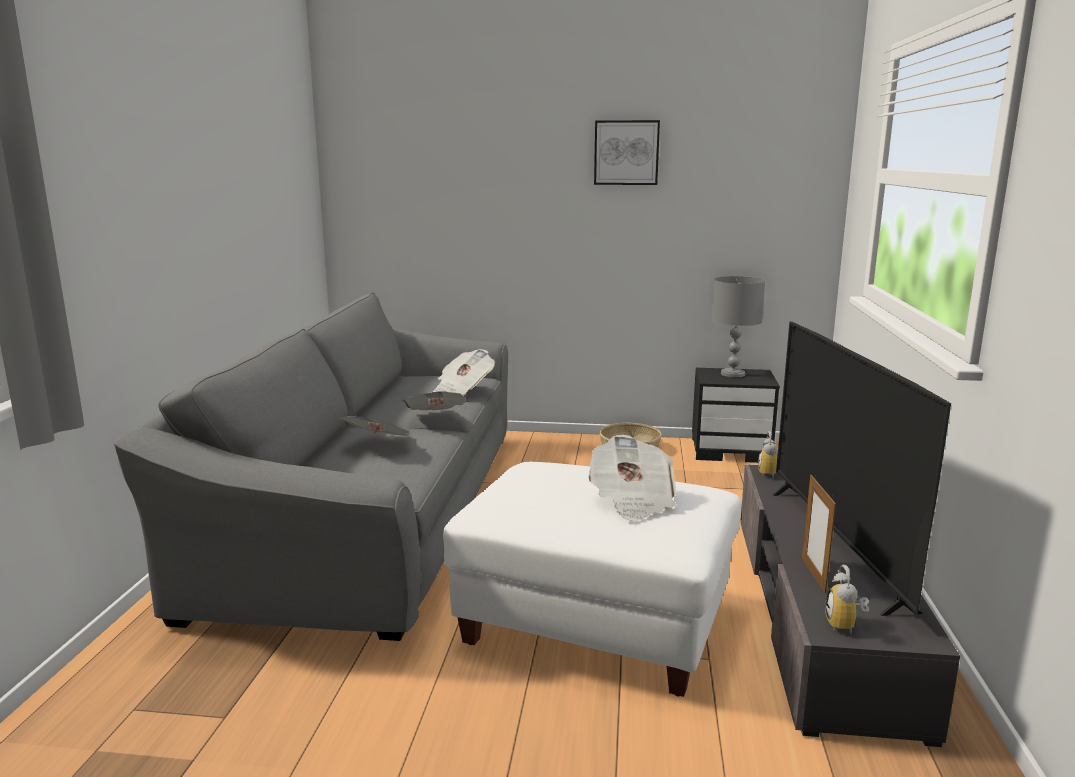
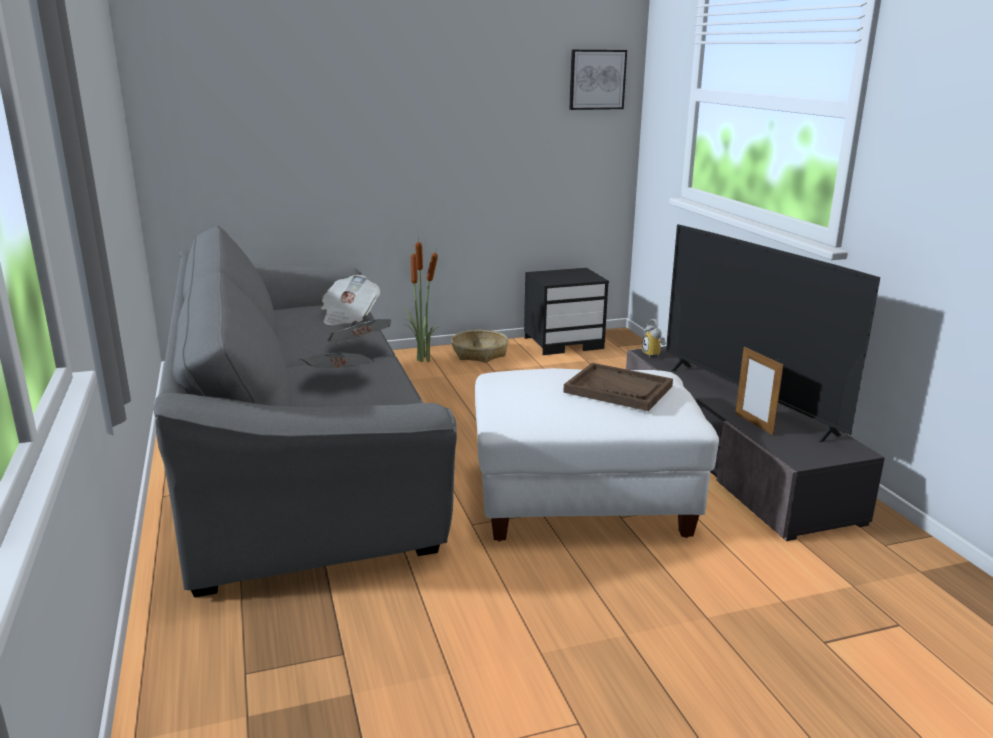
camera: 25 degrees left, 5 degrees up
newspaper [588,435,676,521] -> brown tray [564,363,673,411]
picture [594,120,660,185] -> picture moved to [569,50,627,110]
grey table lamp [711,276,765,377] -> none
alarm clock [825,565,869,635] -> none
none -> potted plant [403,237,441,362]

